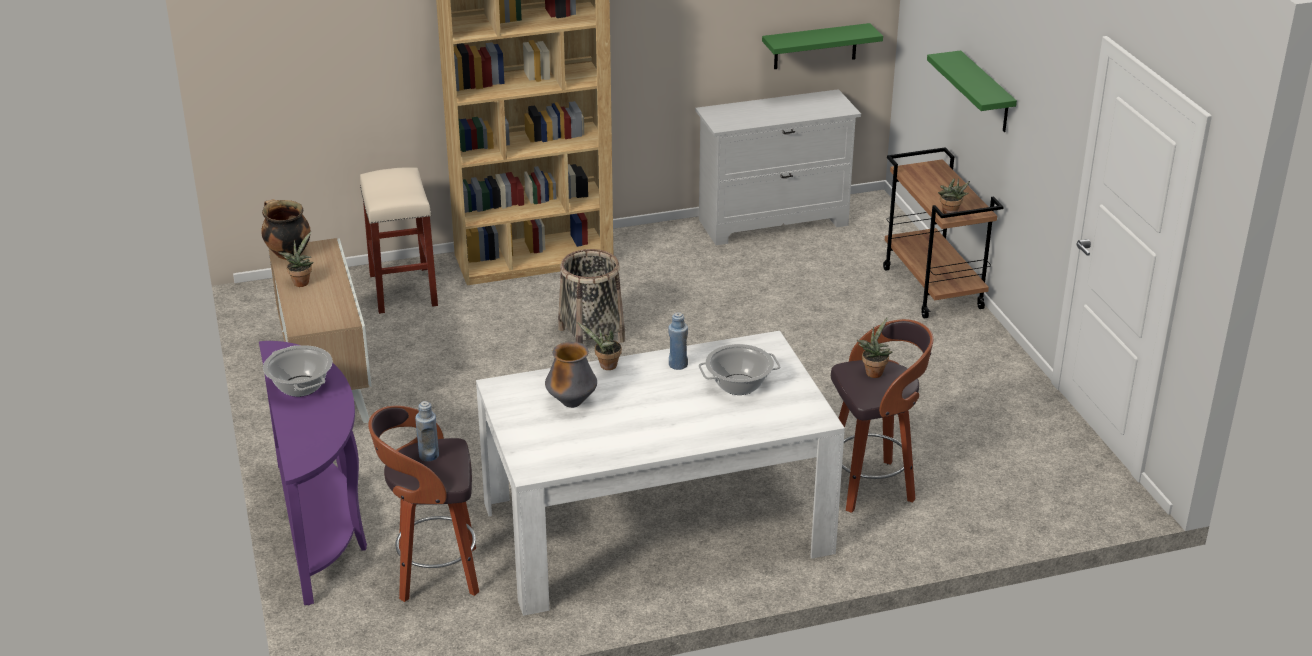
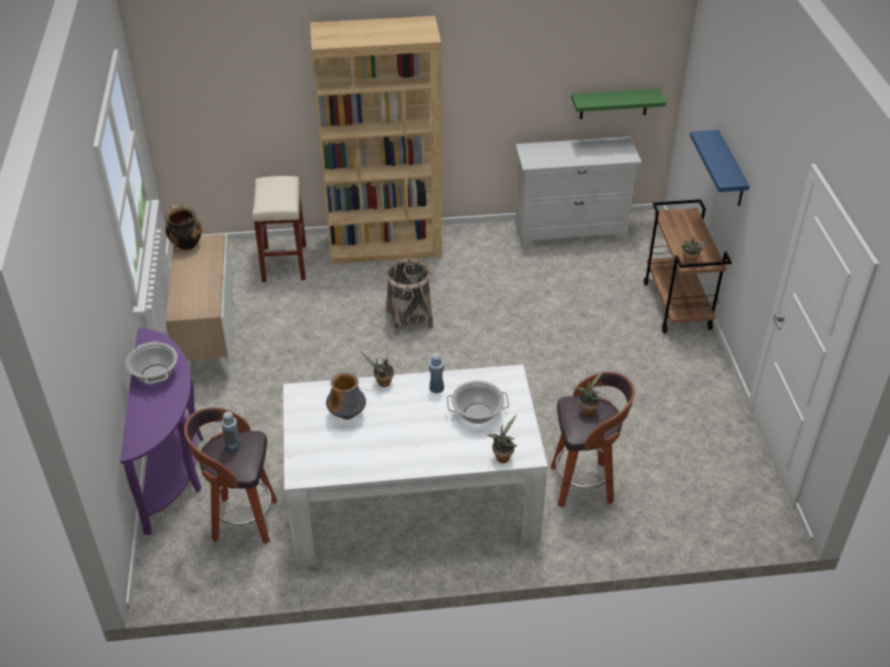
camera: 10 degrees right, 10 degrees up
potted plant [278,231,313,287] -> potted plant moved to [487,415,517,463]
green shelf [927,50,1017,132] -> blue shelf [690,130,749,206]

